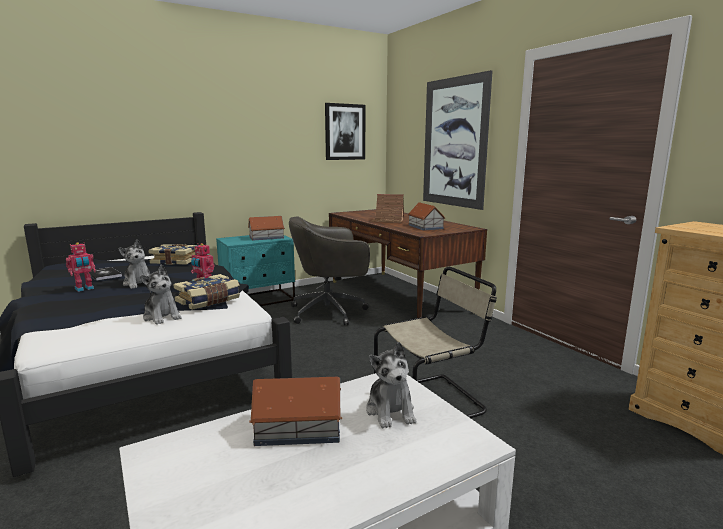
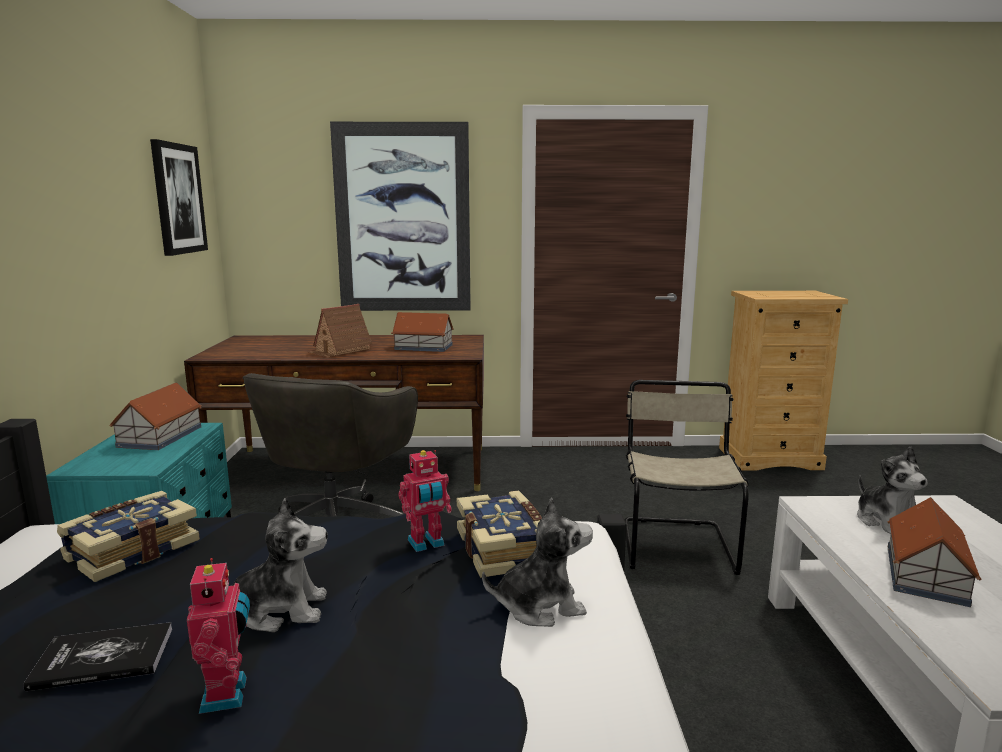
camera: 60 degrees left, 0 degrees up
plush toy [366,342,416,428] -> plush toy turned 60 degrees clockwise [857,447,928,534]

